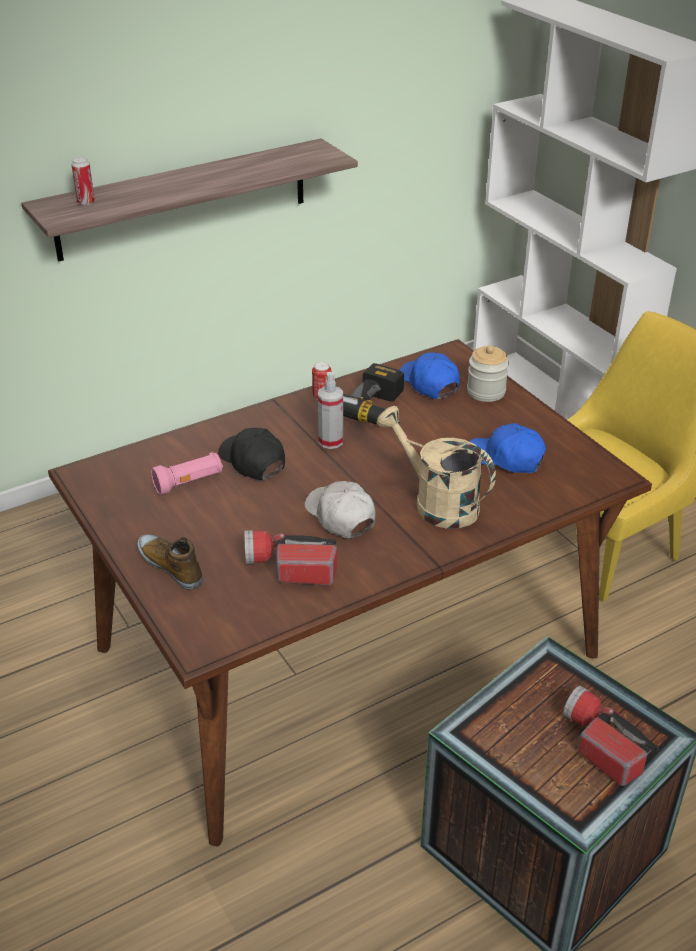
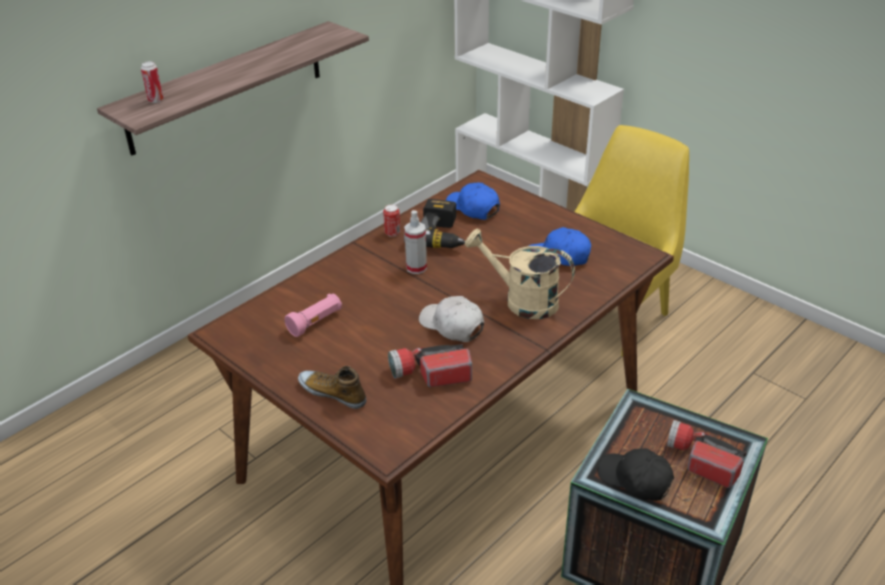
camera: 15 degrees left, 0 degrees up
black cap [218,428,285,480] -> black cap moved to [598,448,674,501]
jar [467,346,509,402] -> none

